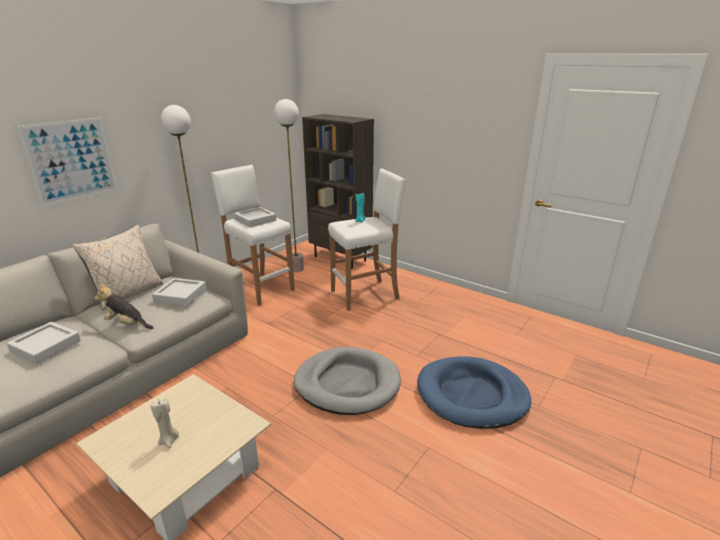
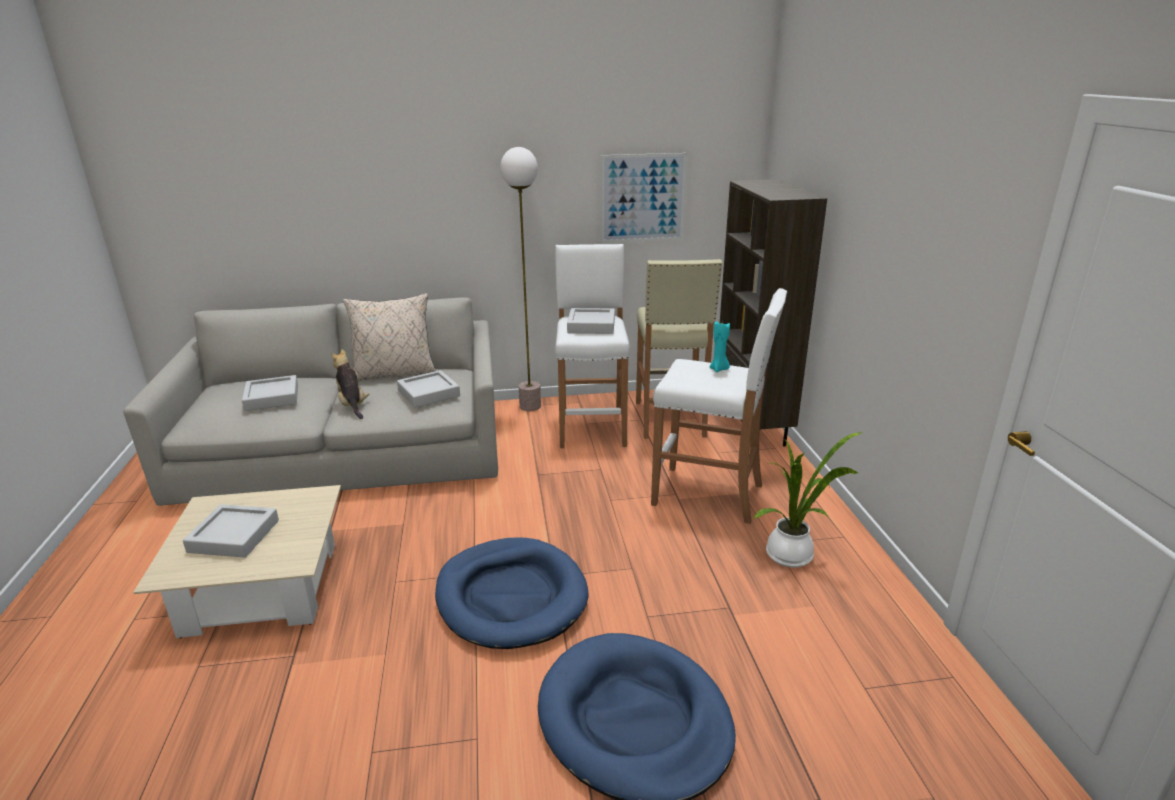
camera: 45 degrees right, 0 degrees up
picture [16,118,118,206] -> picture moved to [601,153,687,243]
beige candle [150,398,179,448] -> grey tray [183,504,279,558]
floor lamp [274,99,304,272] -> beige stool [636,259,722,439]
grey dog bed [294,347,401,415] -> blue dog bed [435,537,589,649]
none -> potted plant [753,432,863,568]

